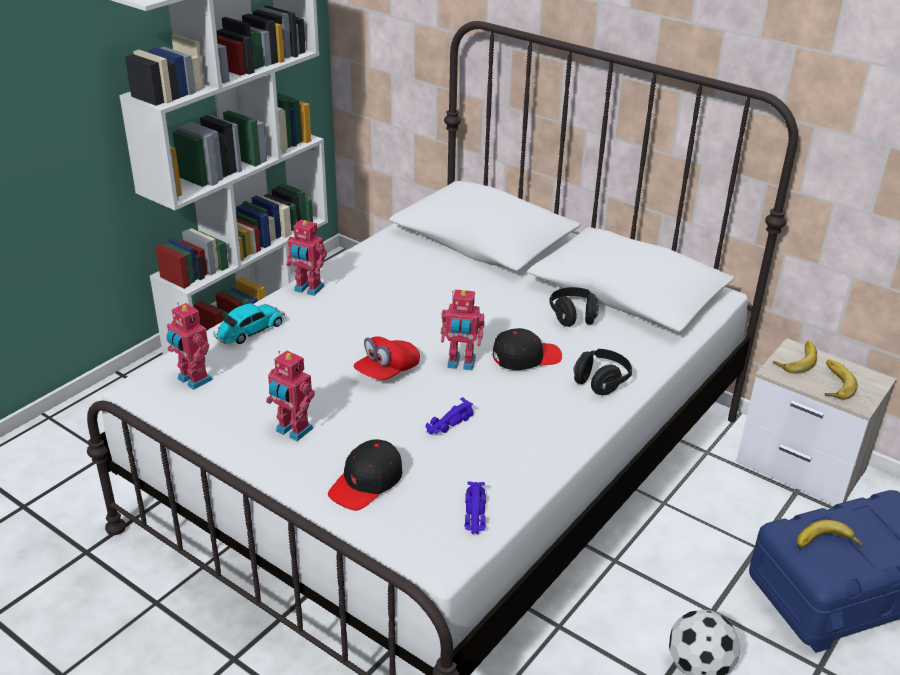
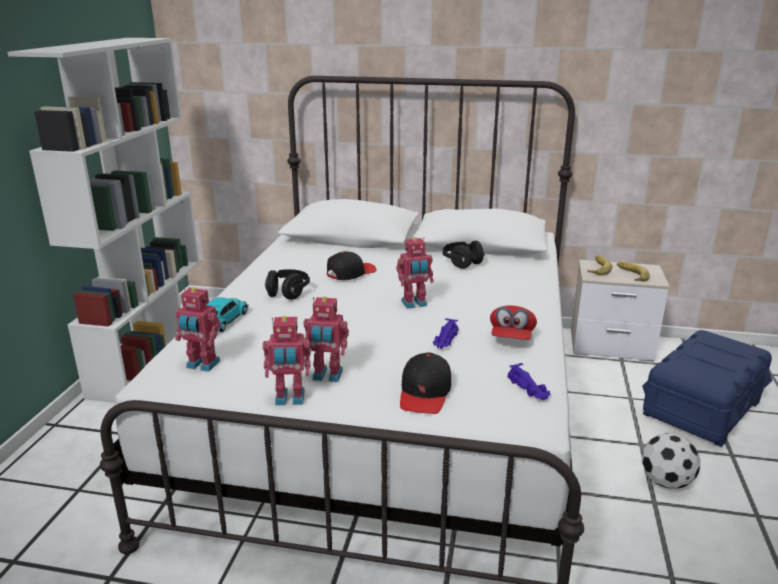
camera: 25 degrees left, 10 degrees down
toy robot [286,220,327,296] -> toy robot moved to [263,316,311,405]
red cap [354,336,420,380] -> red cap moved to [490,305,537,340]
black cap [493,328,562,370] -> black cap moved to [327,251,377,280]
black headphones [573,349,632,395] -> black headphones moved to [265,269,310,300]
banana [797,520,863,548] -> none

